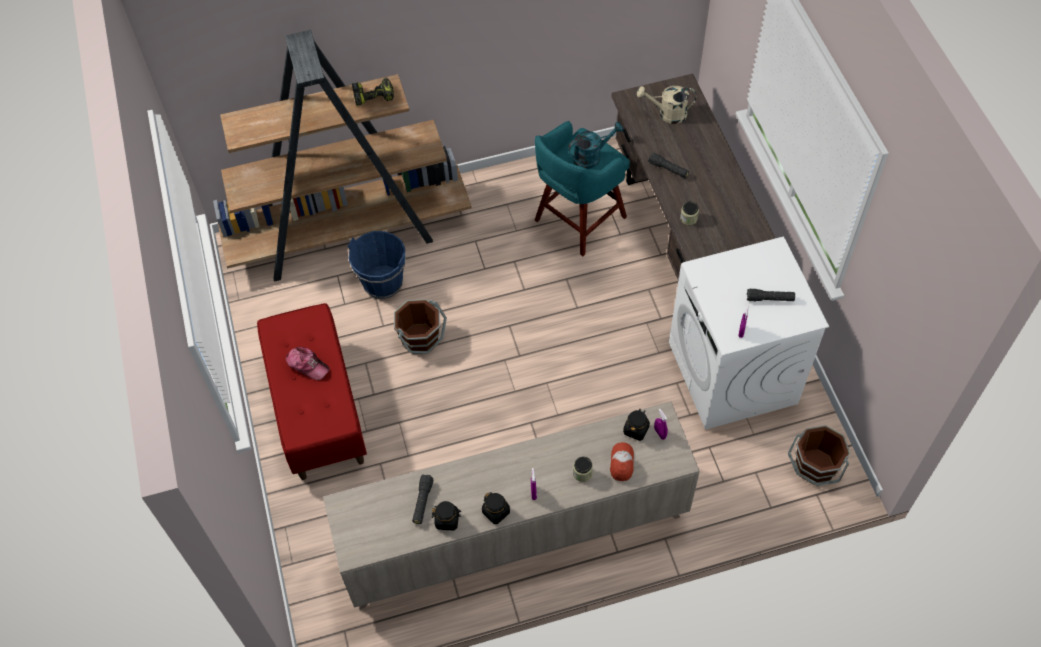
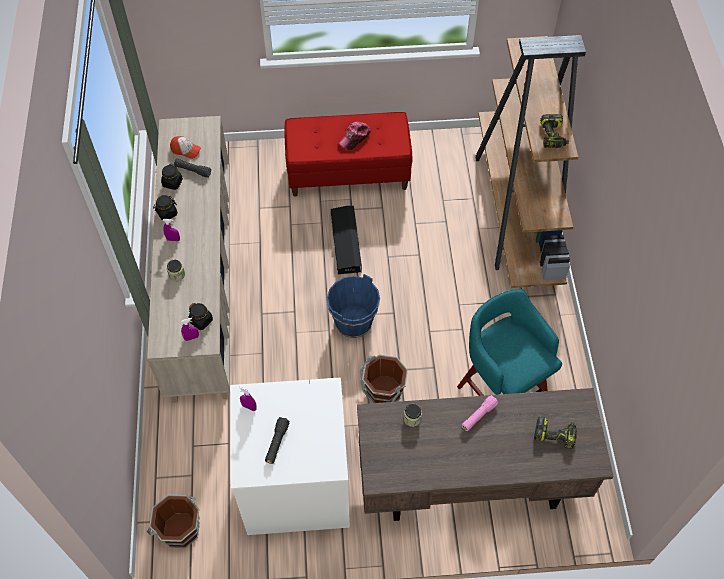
camera: 100 degrees right, 0 degrees up
blue bucket [348,231,406,299] -> blue bucket moved to [327,274,380,338]
brown bucket [394,299,447,354] -> brown bucket moved to [360,355,408,403]
turquoise watering can [568,122,624,169] -> none
cap [610,442,634,481] -> cap moved to [170,136,201,159]
beige watering can [637,86,696,124] -> power drill [534,416,577,449]
black flashlight [648,152,689,178] -> pink flashlight [462,395,498,431]
none -> black storage box [331,206,362,274]

